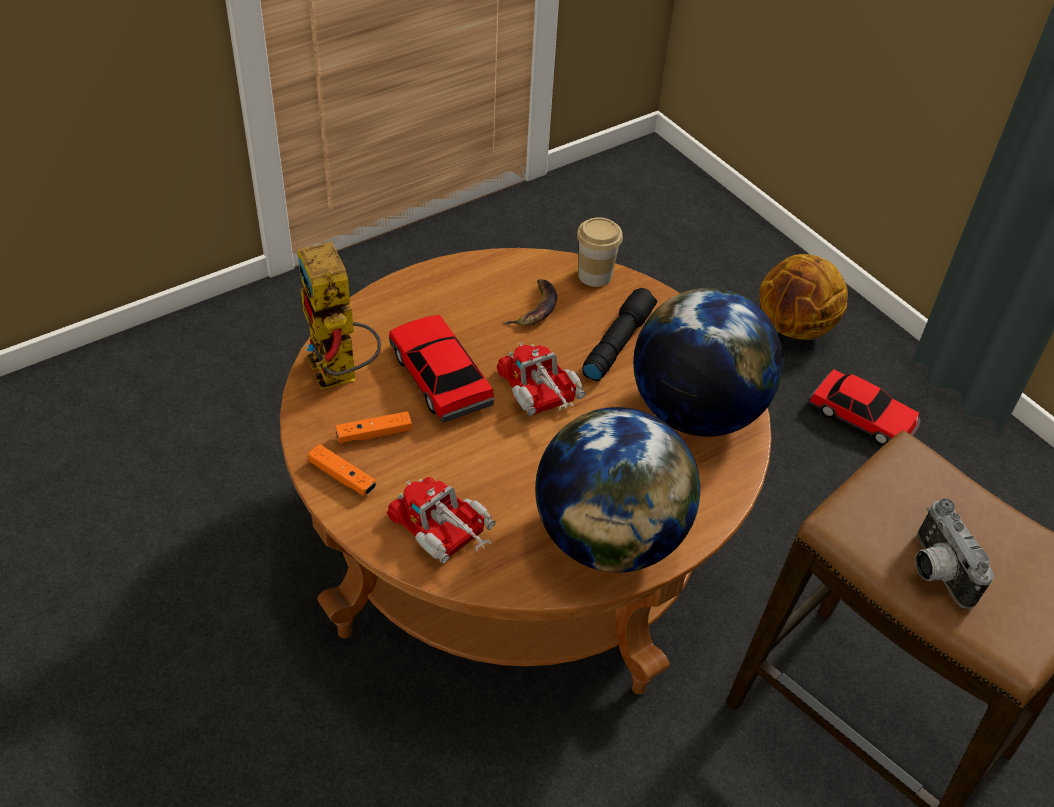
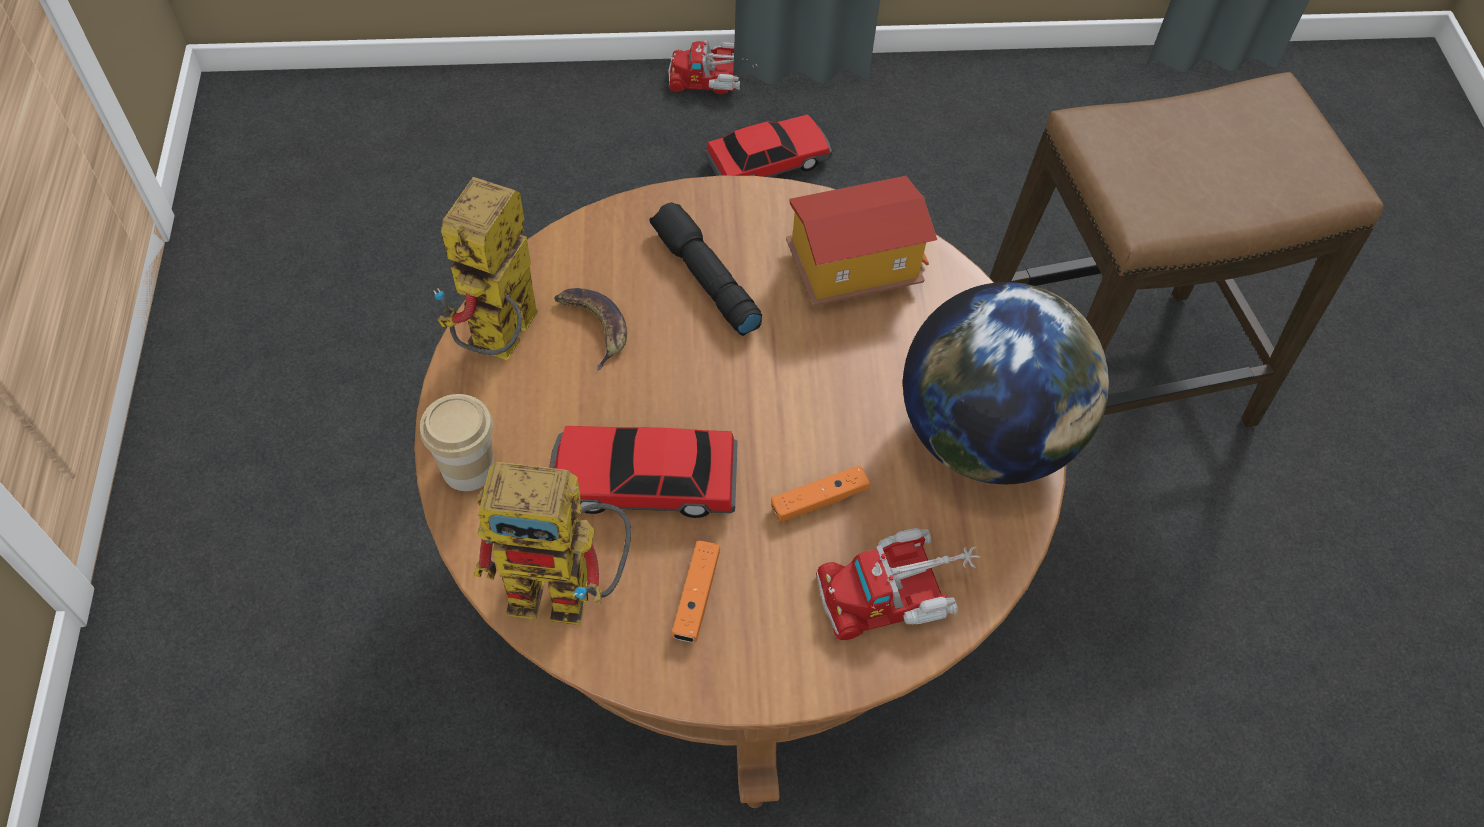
camera: 60 degrees left, 10 degrees up
orange game controller [308,444,376,496] -> orange game controller moved to [771,465,870,522]
toy truck [497,342,586,416] -> toy truck moved to [669,40,758,94]
cup [577,217,623,287] -> cup moved to [420,394,494,491]
globe [633,288,783,437] -> toy house [786,176,937,306]
basketball [759,254,848,340] -> none
camera [915,498,994,609] -> none
none -> toy robot [433,177,538,360]

